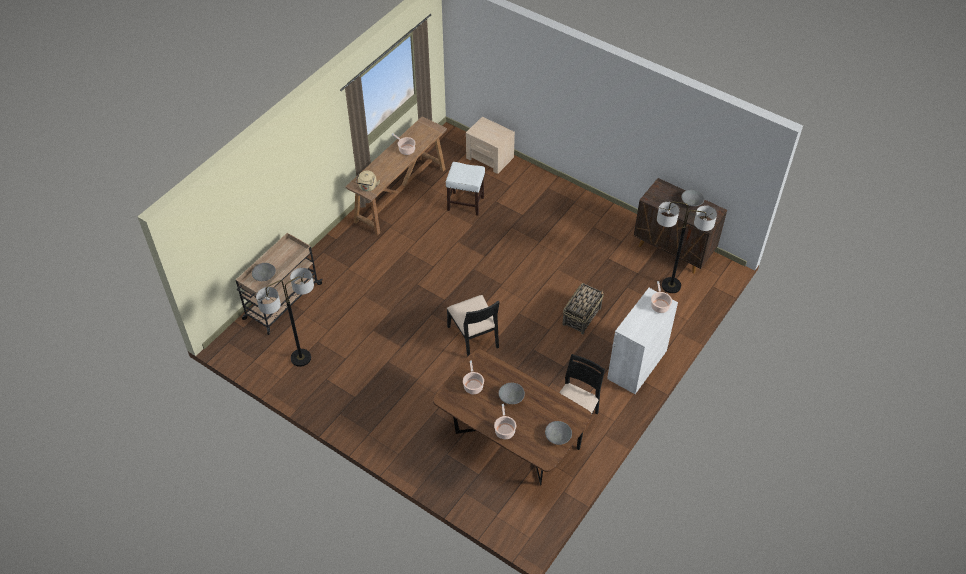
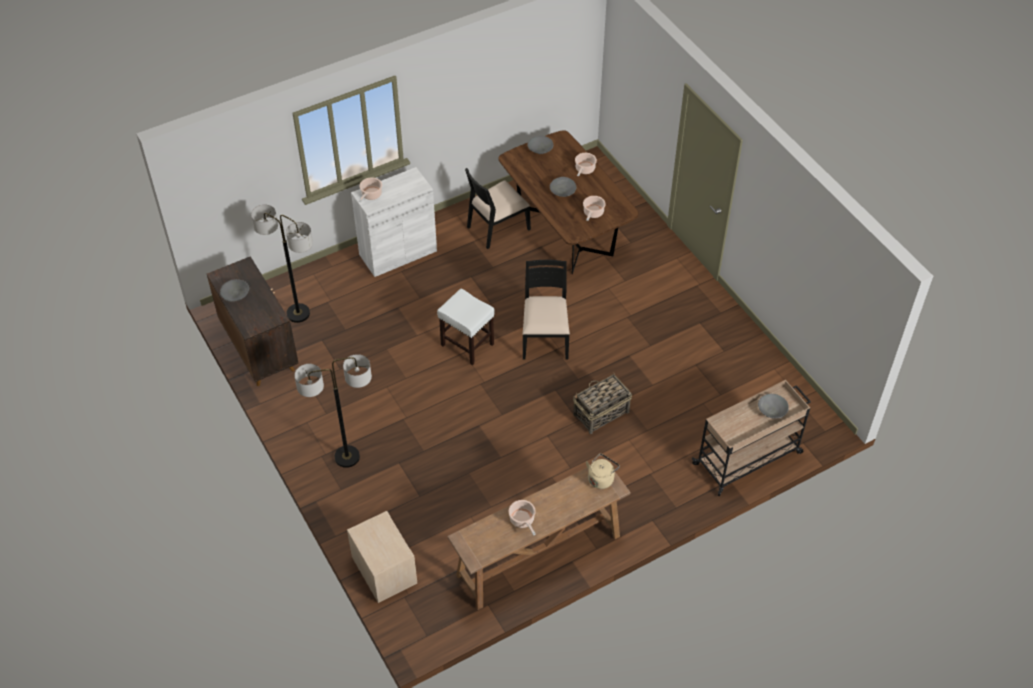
camera: 155 degrees left, 0 degrees up
floor lamp [256,268,314,367] -> floor lamp moved to [294,354,372,468]
white stool [446,162,485,216] -> white stool moved to [437,289,494,365]
basket [562,283,604,334] -> basket moved to [573,373,632,434]

